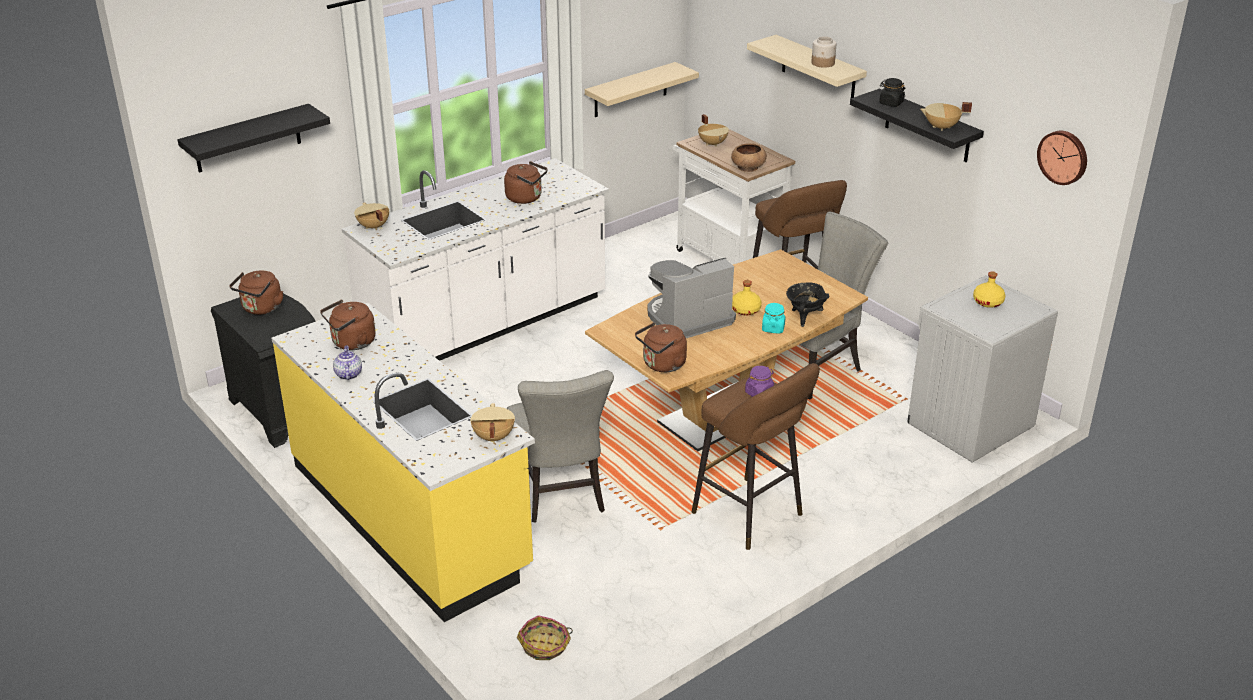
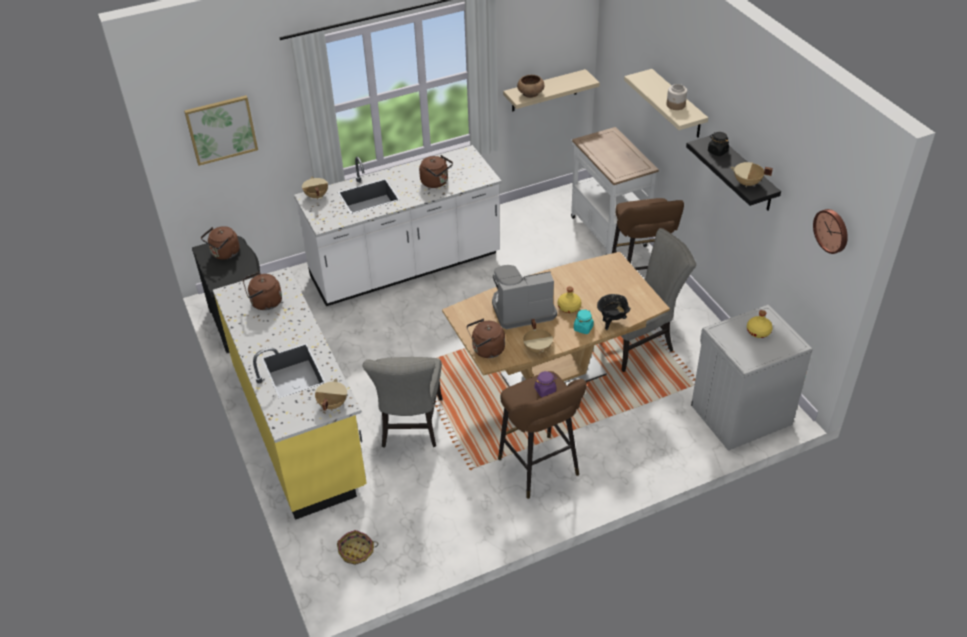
camera: 15 degrees right, 10 degrees up
black shelf [177,104,330,173] -> picture [184,95,258,166]
teapot [333,345,362,380] -> none
beige cooking pot [698,114,729,147] -> beige cooking pot moved to [523,319,553,354]
brown bowl [731,143,767,172] -> brown bowl moved to [517,75,544,98]

